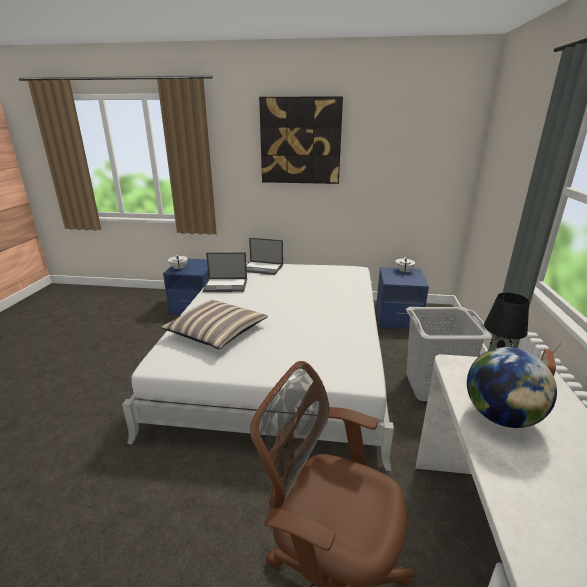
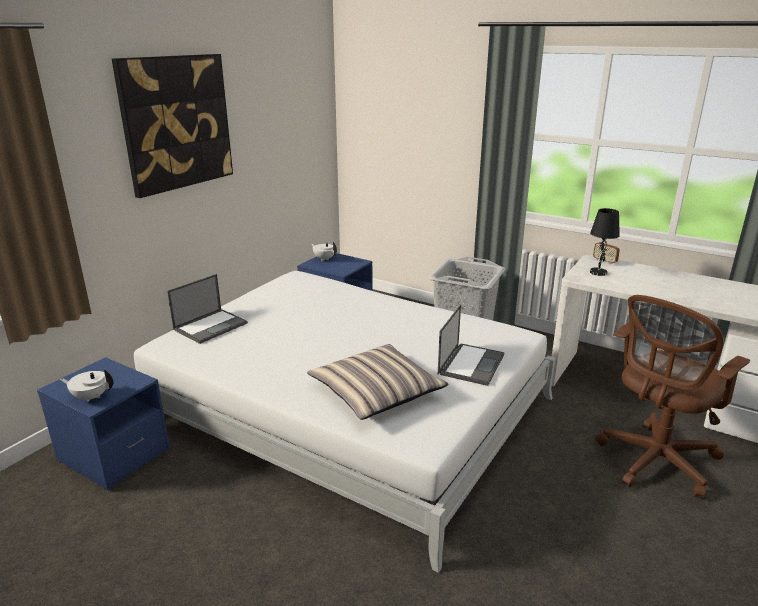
camera: 65 degrees left, 0 degrees up
laptop [203,252,247,292] -> laptop moved to [438,305,504,386]
globe [467,347,557,428] -> none

